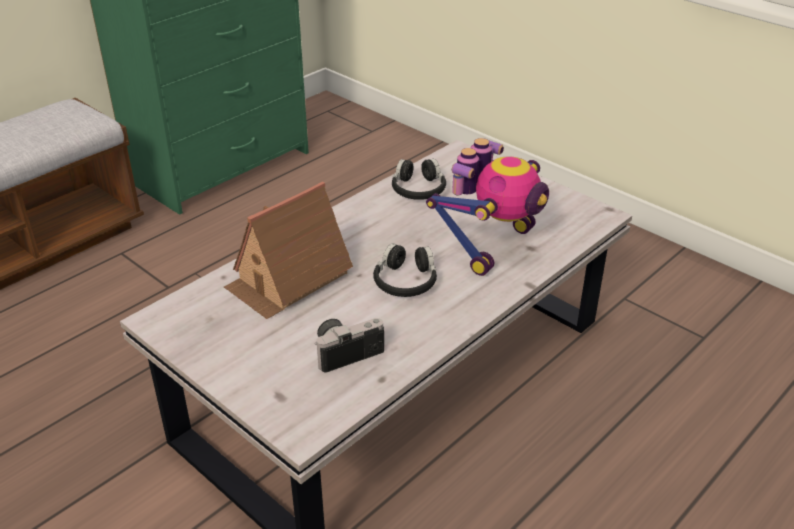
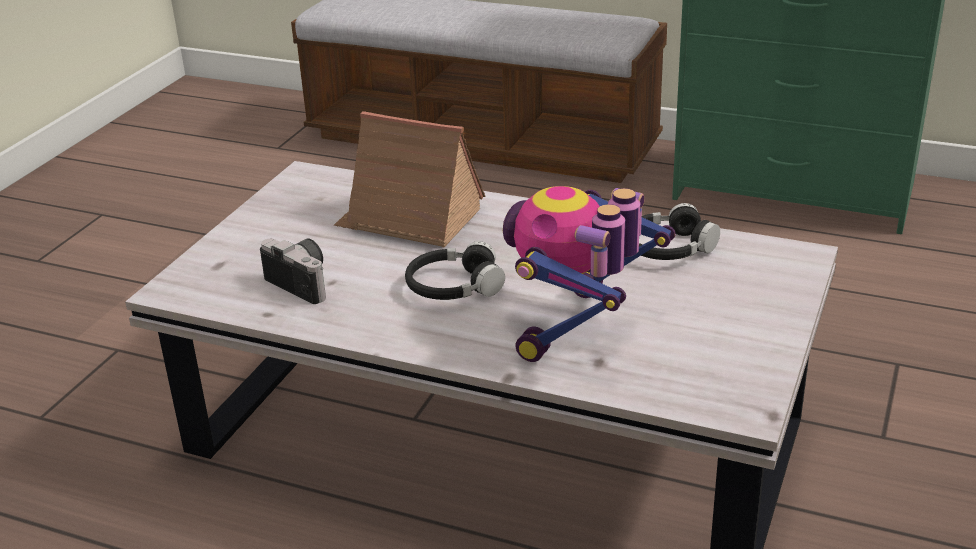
camera: 70 degrees right, 5 degrees down
toy robot [426,138,549,276] -> toy robot turned 105 degrees clockwise [503,186,676,362]

